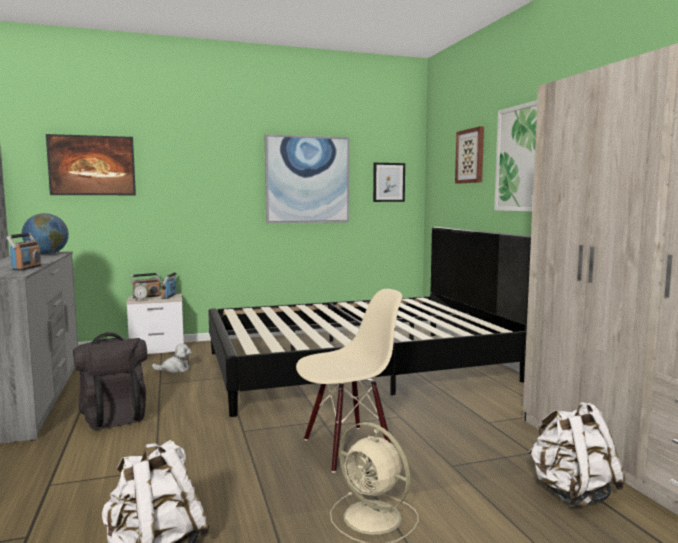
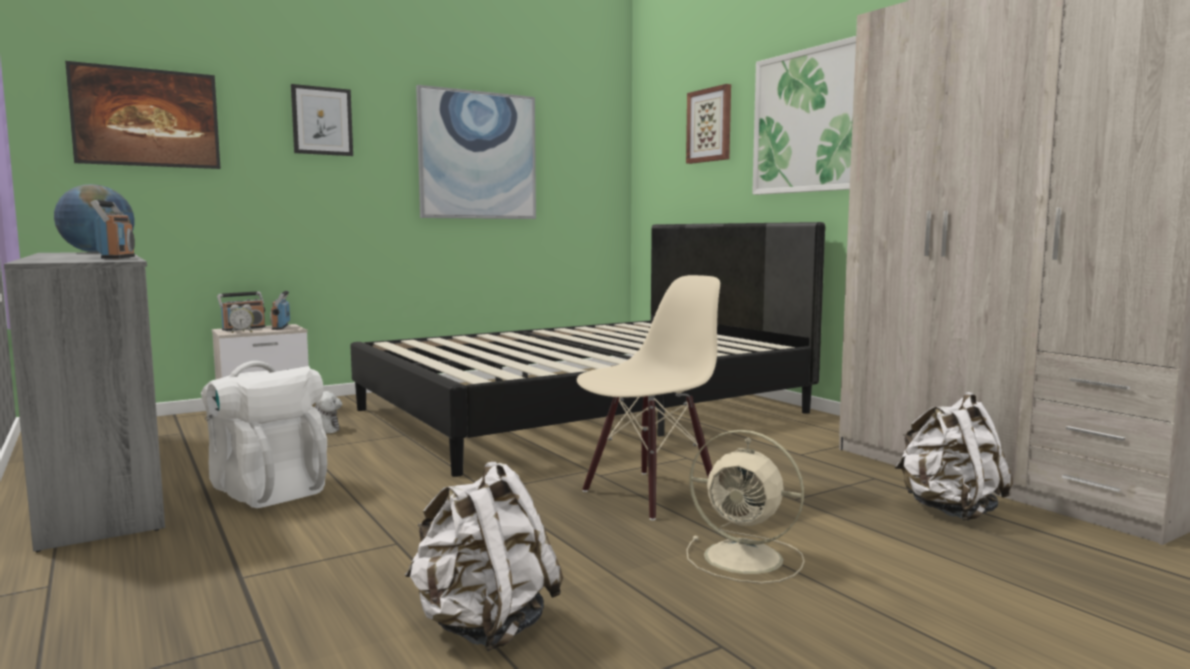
camera: 15 degrees left, 0 degrees up
black backpack [73,332,147,430] -> white backpack [201,361,327,508]
picture [373,163,405,202] -> picture moved to [291,84,353,156]

